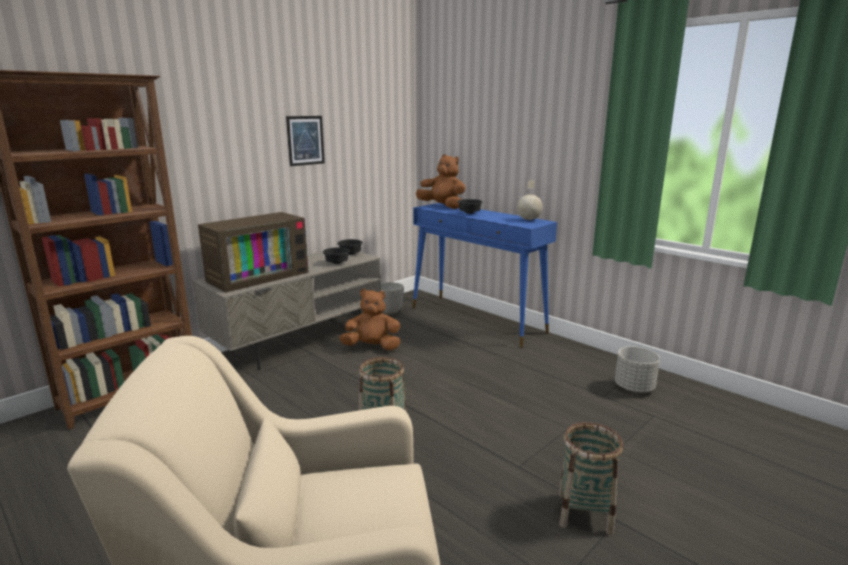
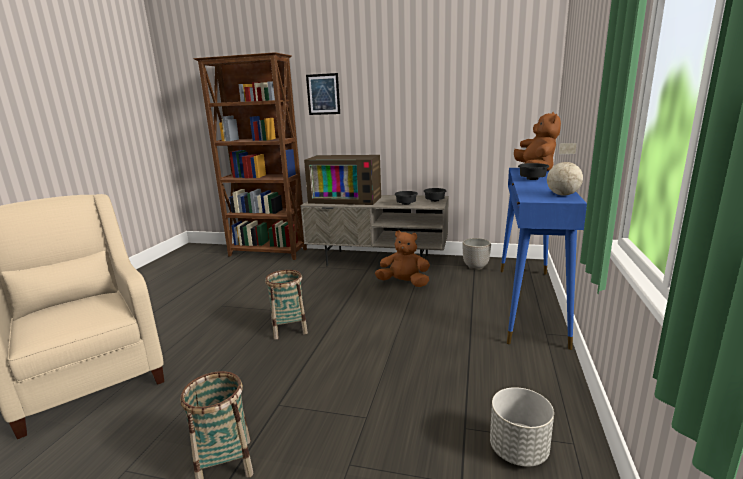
camera: 60 degrees right, 0 degrees up
picture [286,116,325,166] -> picture moved to [306,73,340,115]
brown plush toy [339,289,401,350] -> brown plush toy turned 45 degrees counterclockwise [375,230,430,287]

